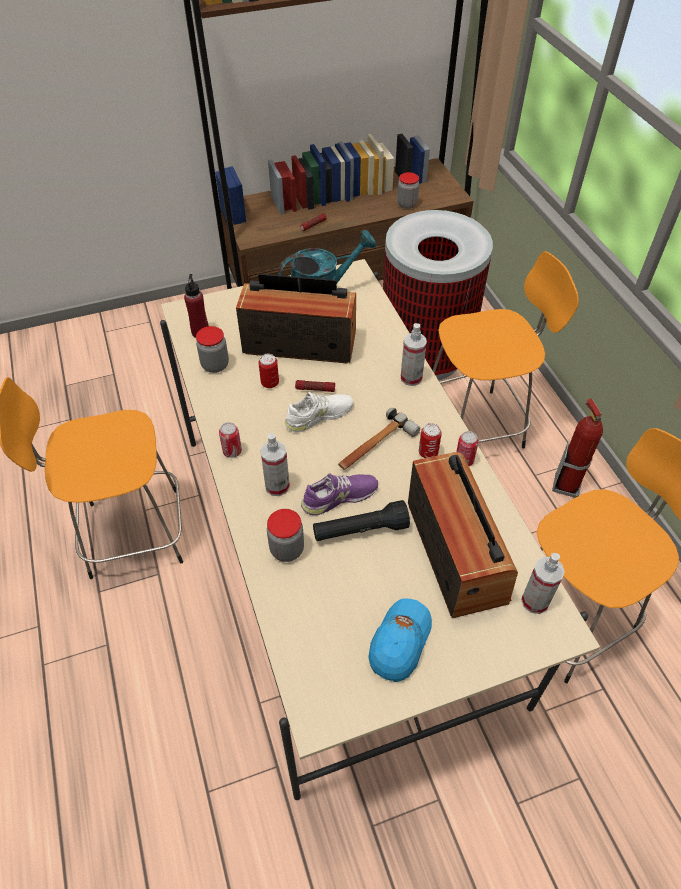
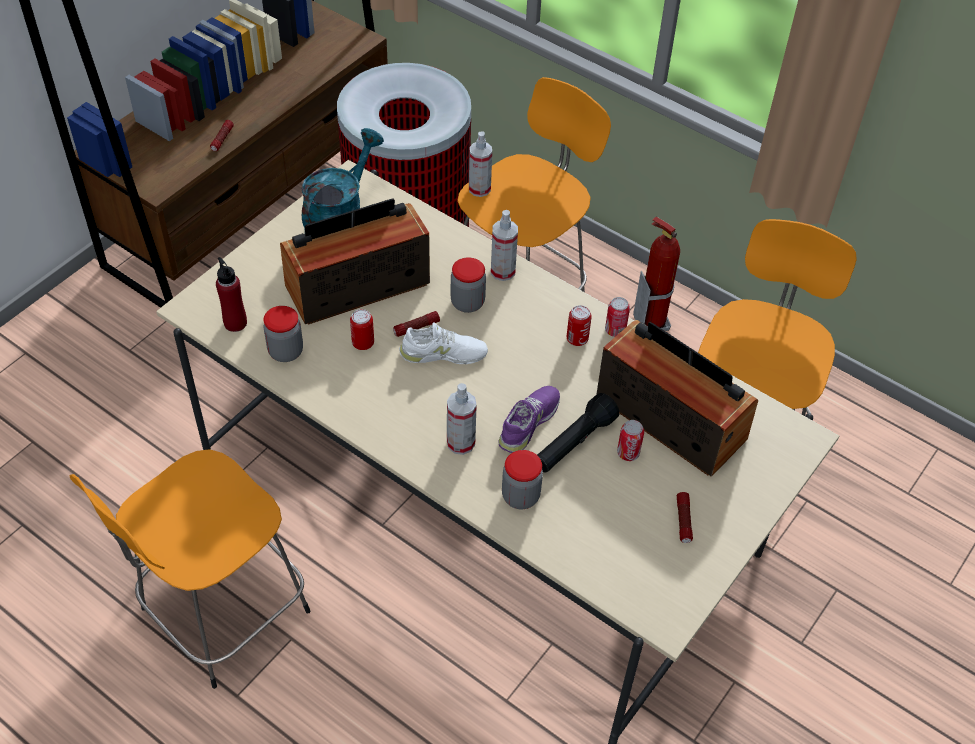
camera: 35 degrees left, 0 degrees up
can [219,422,242,458] -> can moved to [617,420,644,461]
white shoe [284,392,354,432] -> white shoe turned 60 degrees clockwise [399,322,488,364]
hammer [338,408,420,470] -> none
blue cap [369,598,432,682] -> flashlight [677,492,693,543]
jar [397,172,419,209] -> jar moved to [451,257,486,313]
spray bottle [521,553,565,614] -> spray bottle moved to [469,131,492,197]

